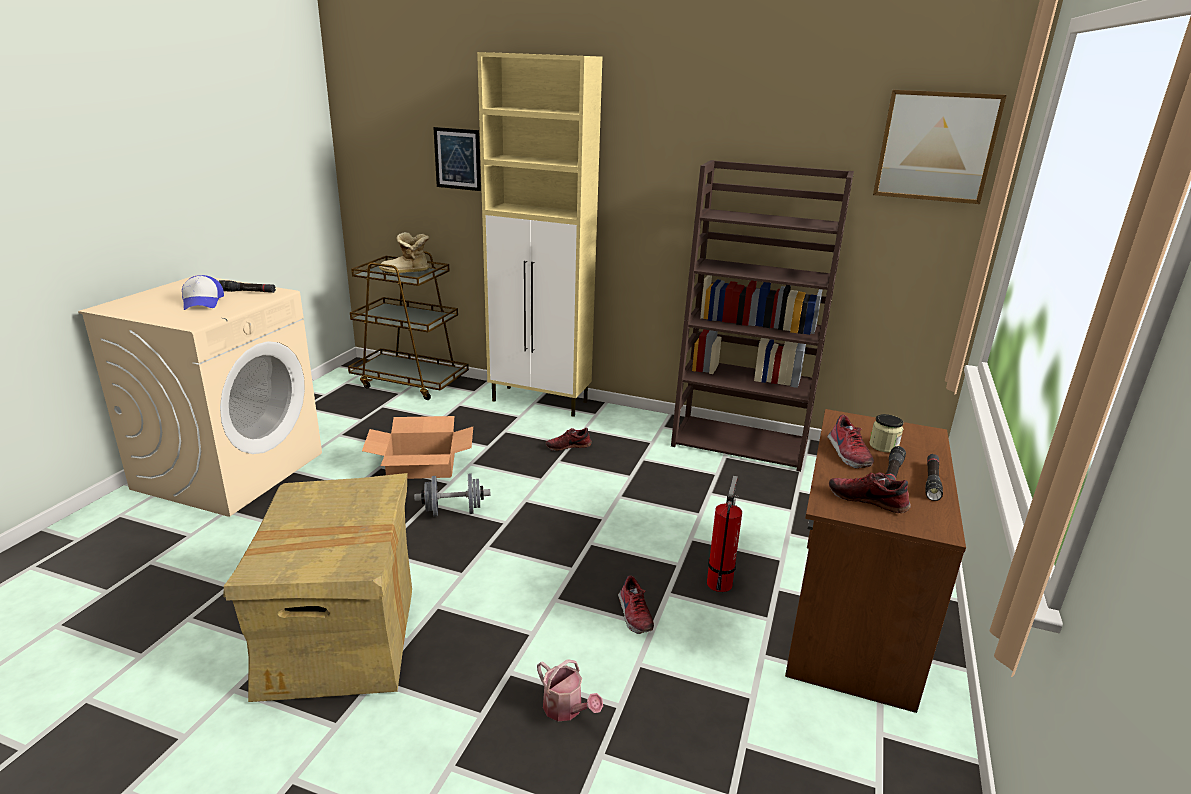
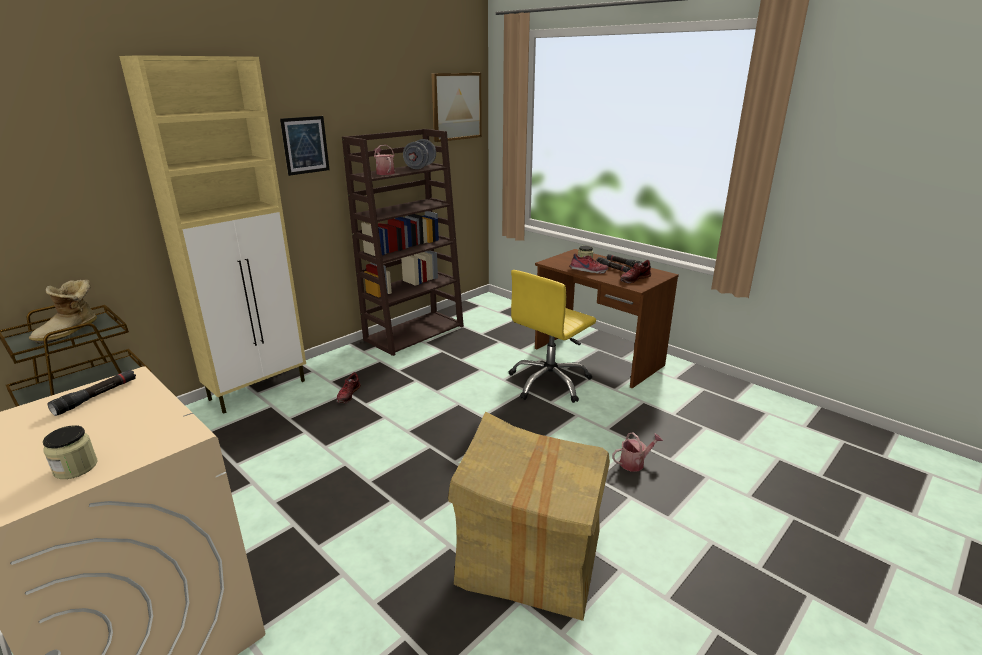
camera: 65 degrees left, 0 degrees up
cap [182,275,224,310] -> none
cardboard box [362,416,473,479] -> none
grey dumbbell [414,473,490,517] -> grey dumbbell moved to [403,139,436,169]
picture [433,127,481,191] -> picture moved to [280,116,330,176]
shoe [618,575,654,634] -> none
fire extinguisher [707,476,742,592] -> yellow office chair [509,270,596,403]
none -> jar [43,425,97,479]
none -> watering can [373,145,395,175]

